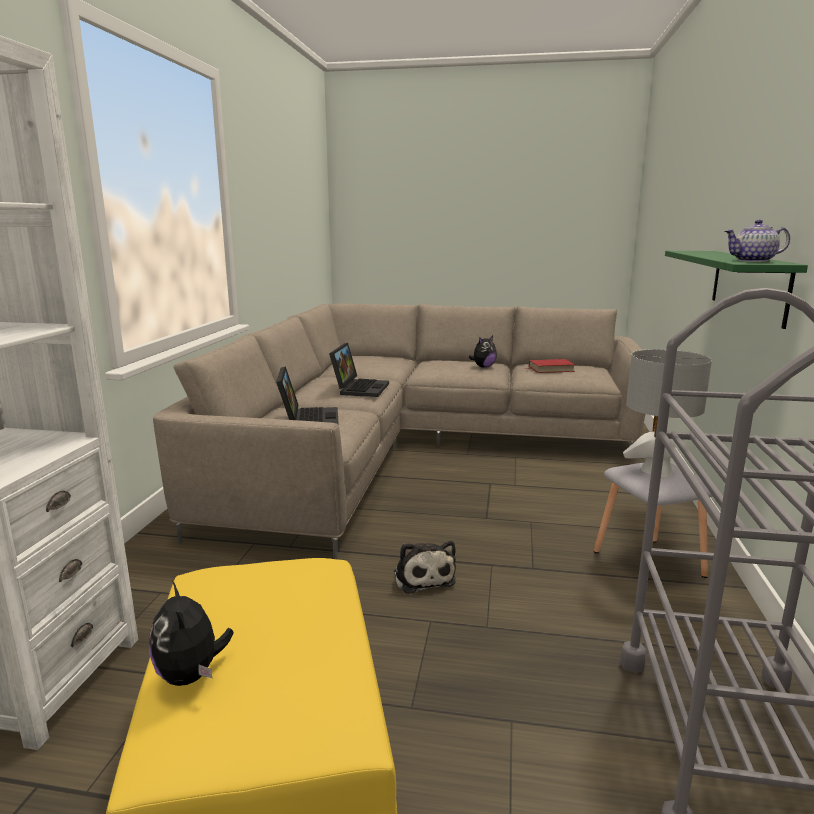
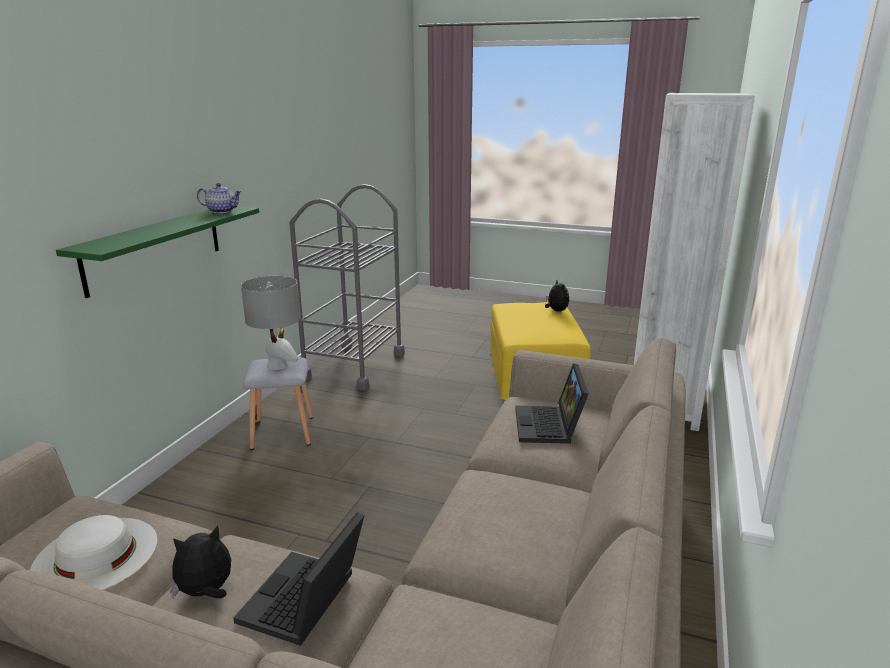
camera: 170 degrees left, 5 degrees up
laptop [329,343,389,397] -> laptop moved to [233,512,364,646]
plush toy [394,541,456,594] -> none
red book [526,359,575,373] -> white hat [30,515,158,590]

